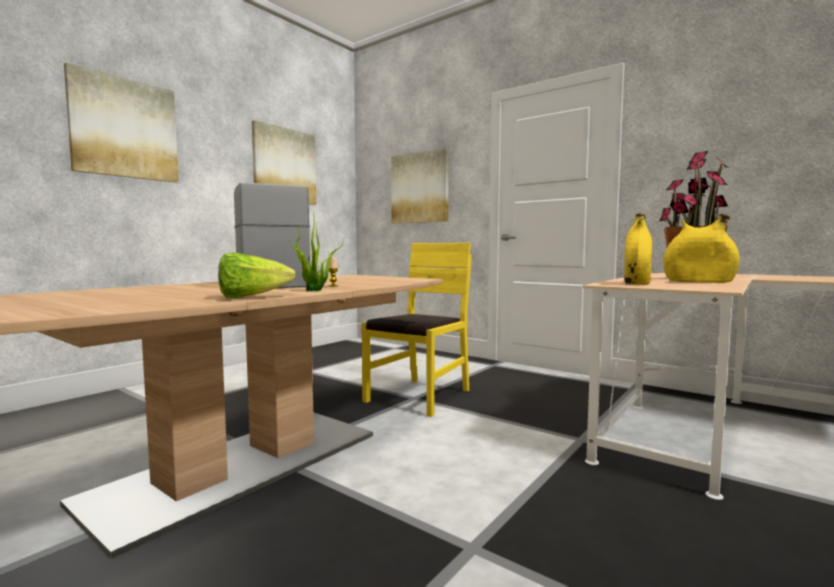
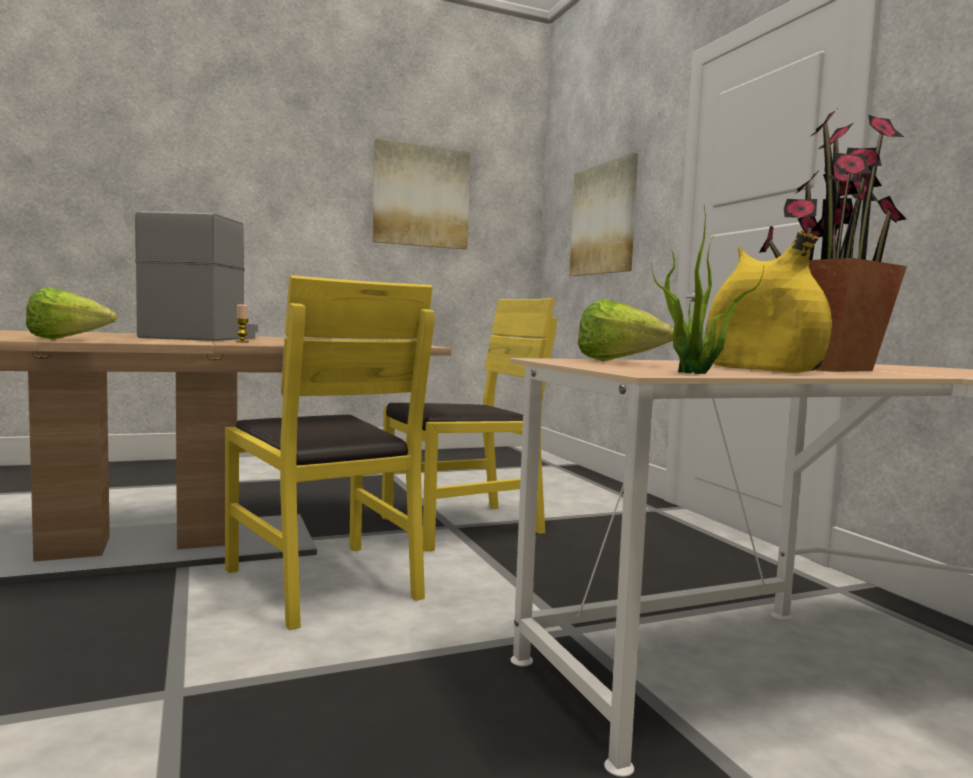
camera: 30 degrees right, 0 degrees up
picture [64,63,179,182] -> none
potted plant [288,211,344,291] -> potted plant moved to [651,206,764,374]
yellow vase [624,213,652,285] -> lettuce [578,299,674,361]
none -> yellow chair [225,275,435,630]

